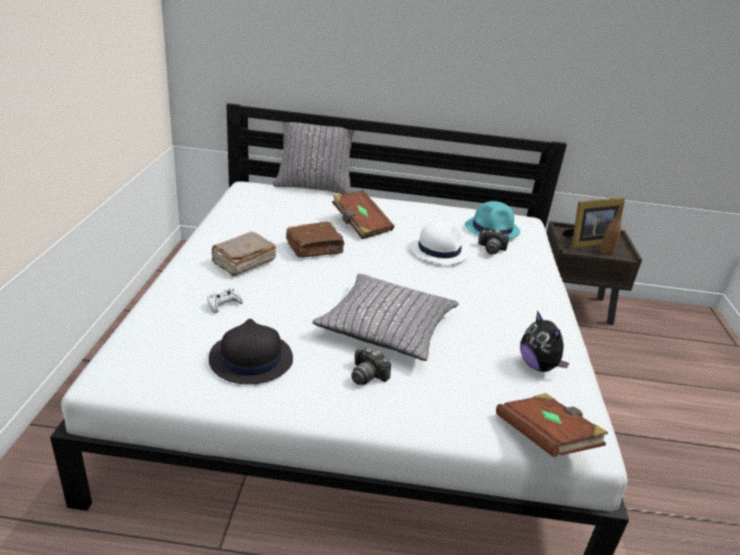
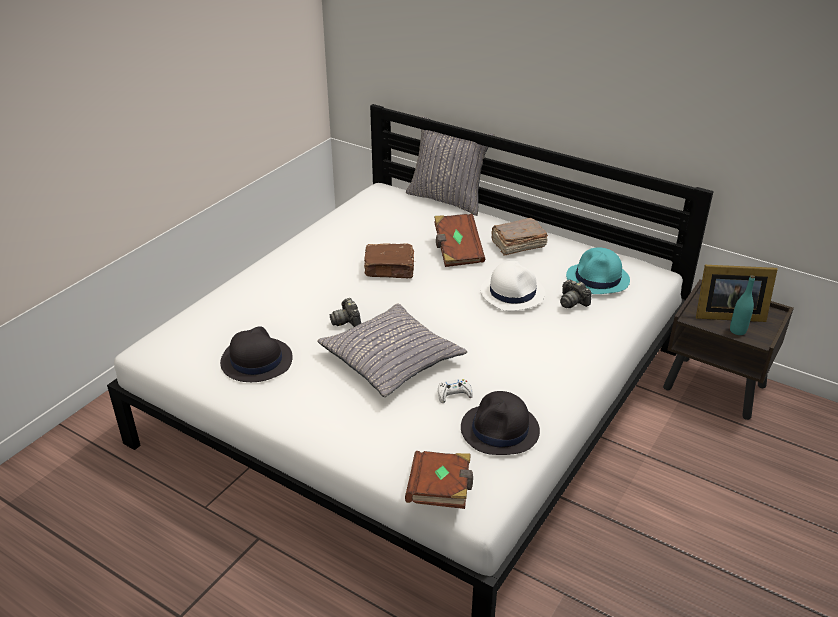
camera: 30 degrees right, 5 degrees up
white game controller [207,288,243,313] -> white game controller moved to [438,379,473,403]
brown book [211,232,276,276] -> brown book moved to [491,218,548,255]
camera [351,346,391,385] -> camera moved to [330,298,361,327]
plush toy [520,310,569,372] -> black hat [461,391,540,455]
brown bottle [600,203,624,255] -> turquoise bottle [730,275,755,335]

